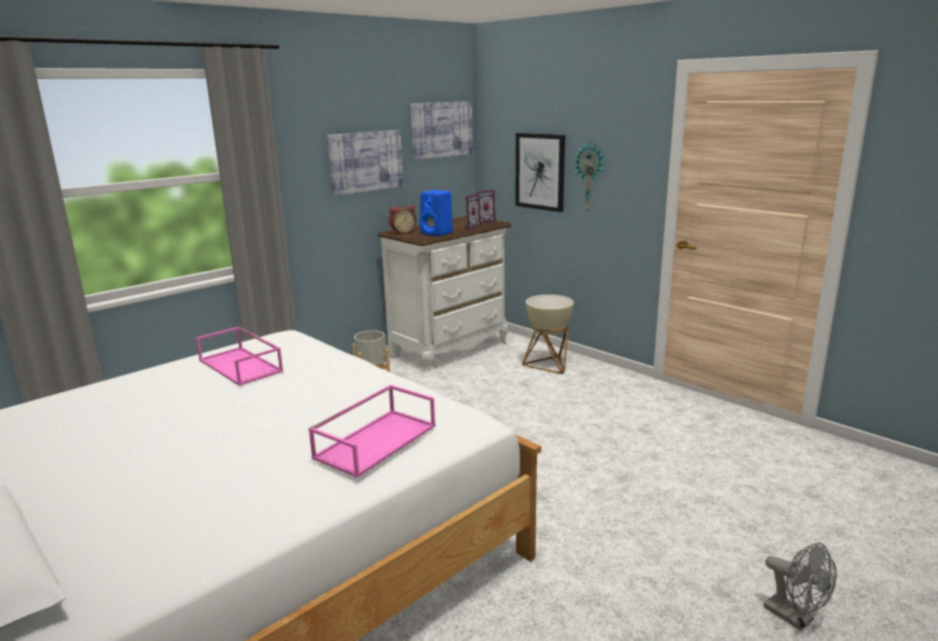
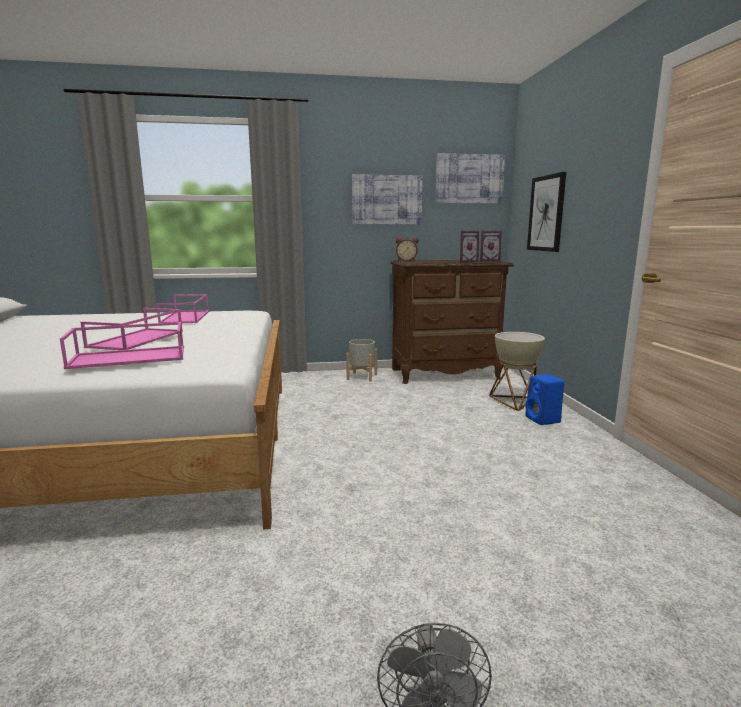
camera: 35 degrees right, 5 degrees down
white dresser [378,216,512,373] -> brown dresser [390,259,514,384]
blue speaker [420,190,453,236] -> blue speaker moved to [525,374,564,425]
wall clock [574,143,605,211] -> none
none -> pink tray [80,308,183,350]

